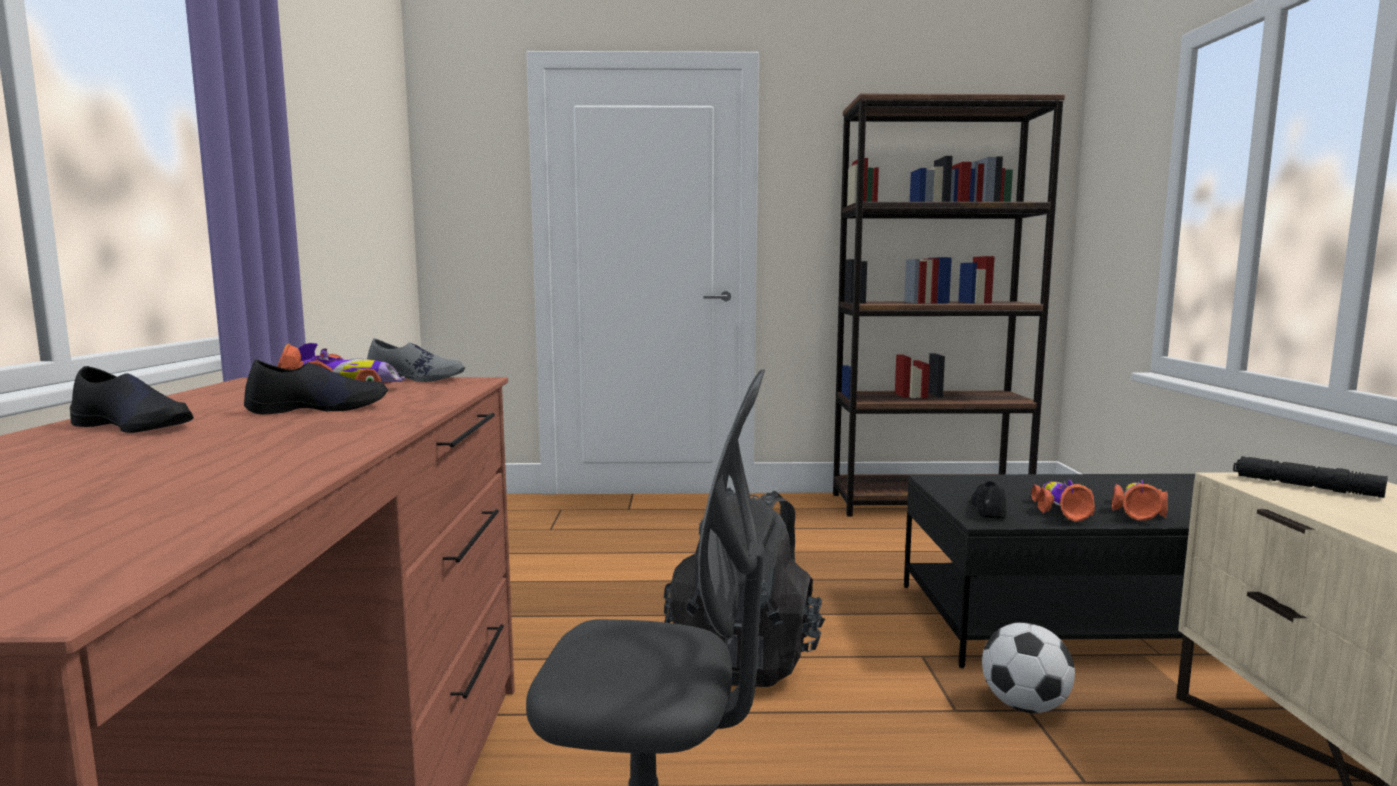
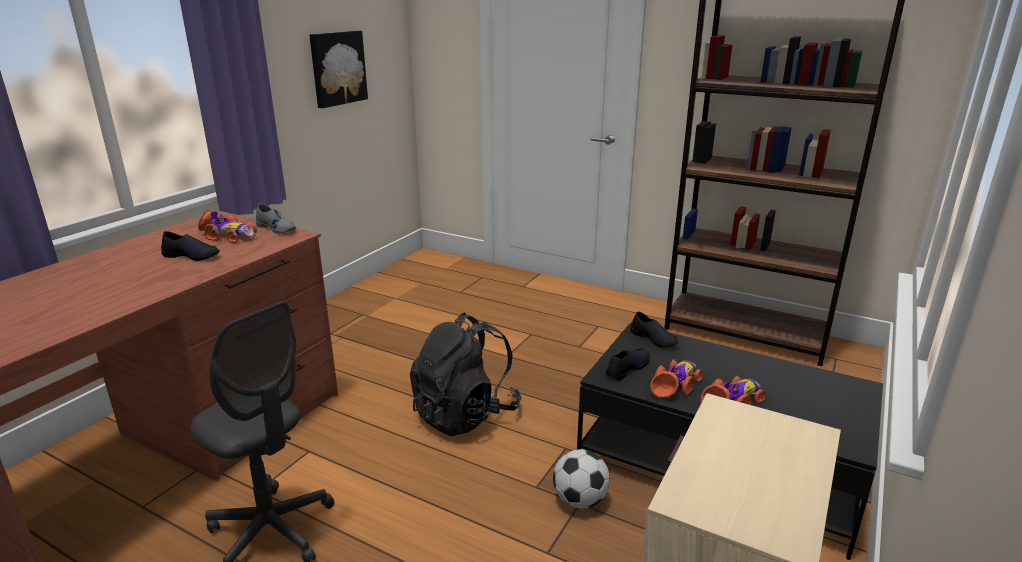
camera: 30 degrees right, 15 degrees up
black shoe [70,366,194,433] -> black shoe moved to [630,311,679,348]
black flashlight [1233,456,1388,498] -> none
none -> picture [309,31,368,108]

